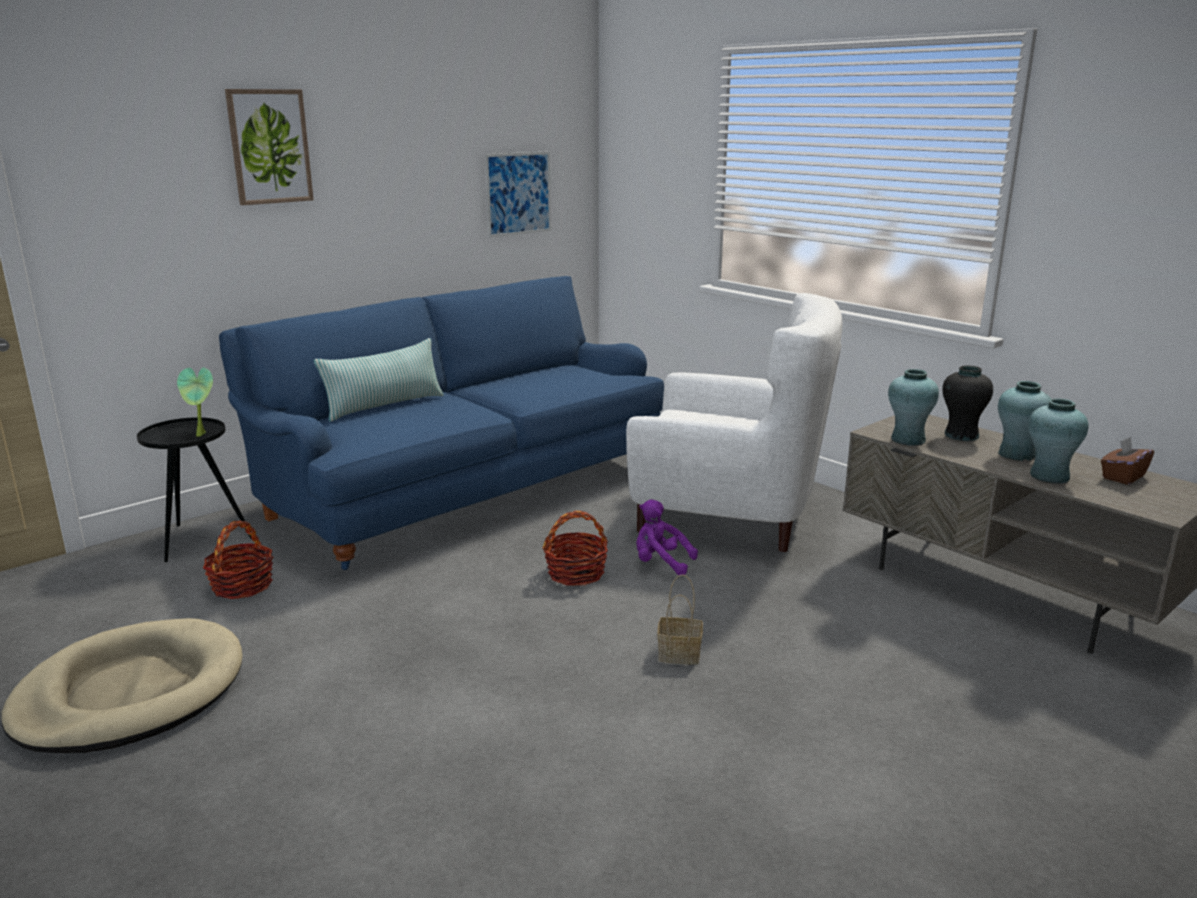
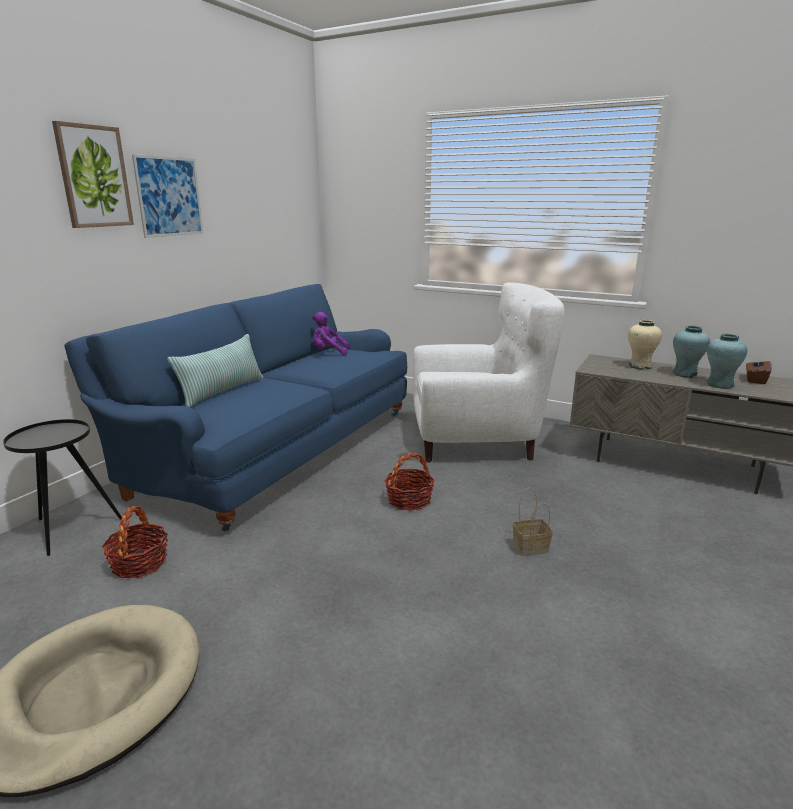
camera: 20 degrees left, 0 degrees up
potted plant [177,367,213,437] -> none
picture [485,151,551,238] -> picture moved to [132,154,203,238]
purple plush toy [636,500,698,575] -> purple plush toy moved to [312,312,350,355]
turquoise vase [888,369,939,446] -> none
black vase [942,366,993,441] -> beige vase [628,320,662,370]

